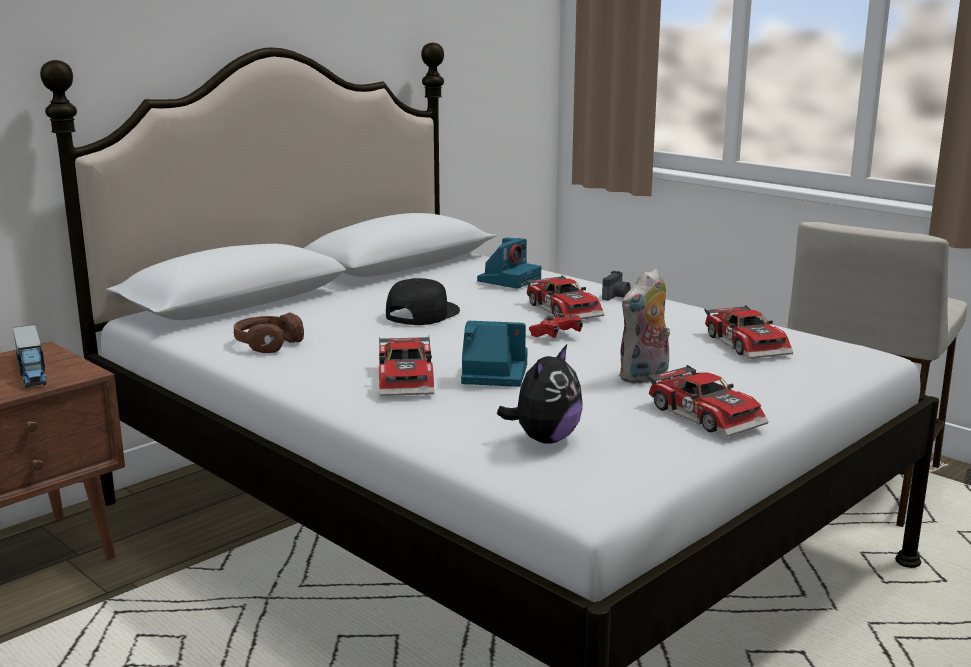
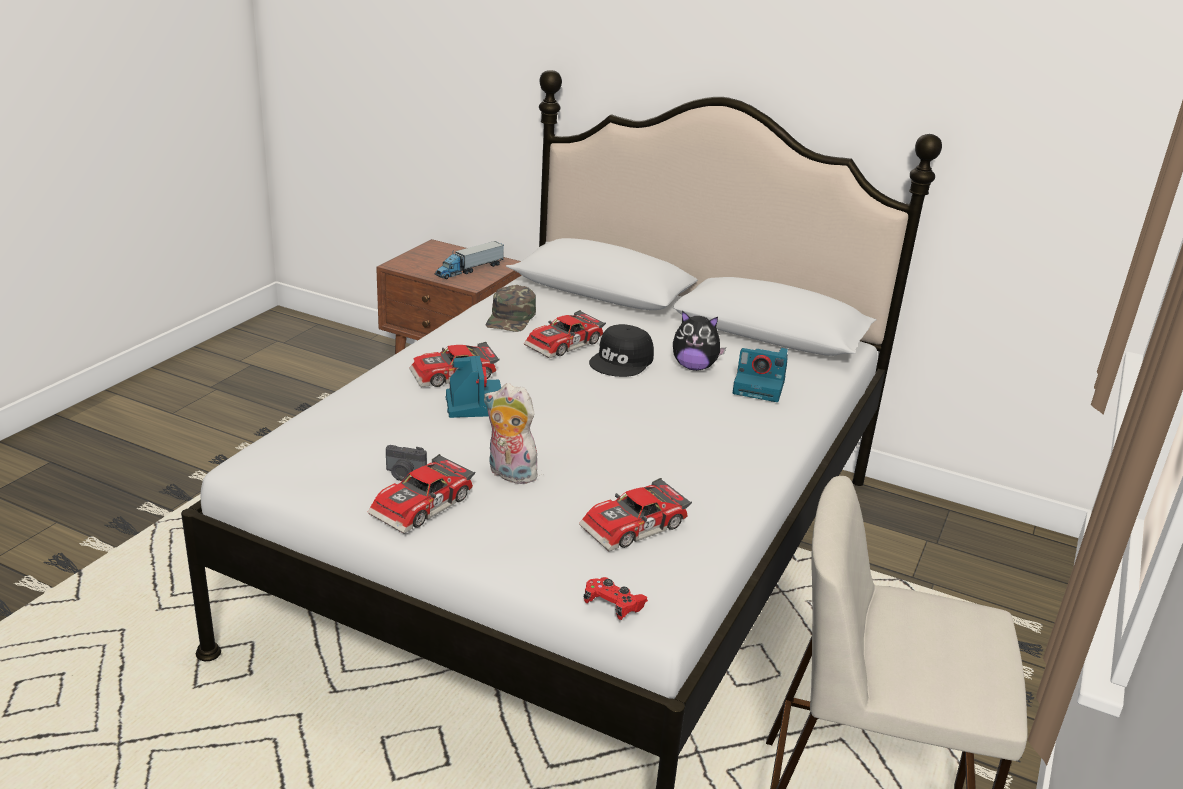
camera: 70 degrees right, 10 degrees up
brown headphones [234,312,304,353] -> green cap [486,285,536,332]
black cap [386,278,460,325] -> black cap turned 105 degrees clockwise [589,324,654,377]
plush toy [497,345,583,444] -> plush toy moved to [673,311,726,371]
toy car [525,275,605,319] -> toy car moved to [524,310,606,358]
red game controller [528,313,582,338] -> red game controller moved to [583,577,648,620]
camera [602,271,630,300] -> camera moved to [386,445,427,481]

